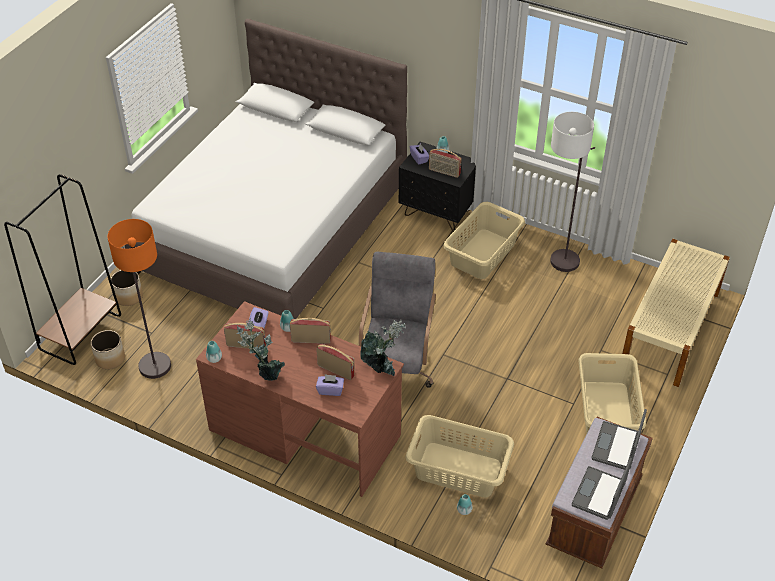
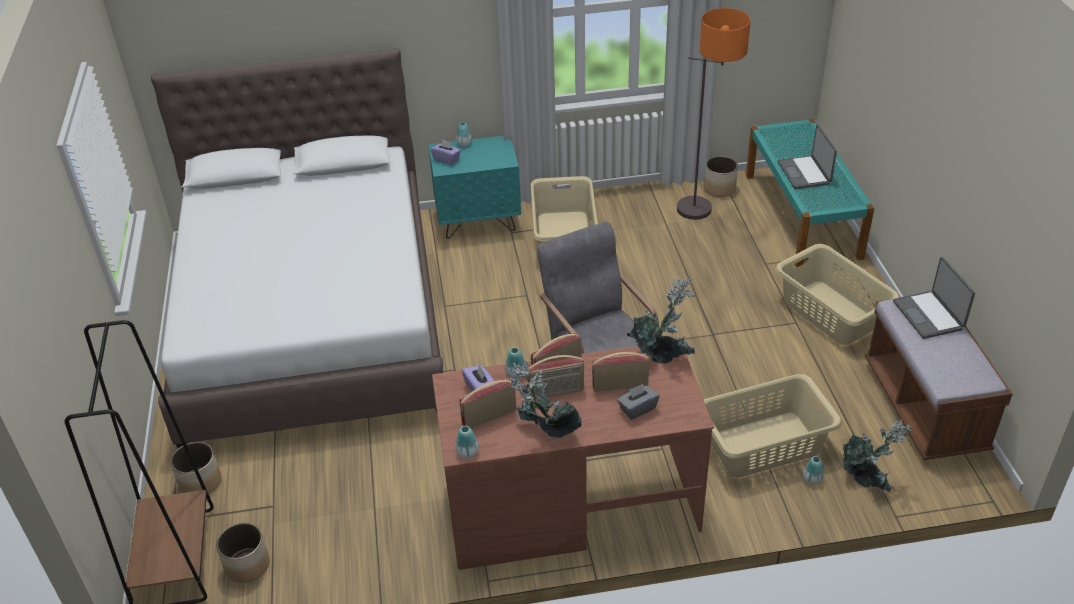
camera: 35 degrees left, 5 degrees down
orange floor lamp [107,219,171,379] -> orange floor lamp moved to [677,8,751,220]
purple tissue box [316,374,344,396] -> grey tissue box [617,384,660,420]
black nightstand [399,142,476,232] -> turquoise nightstand [428,136,521,239]
radio [429,149,462,178] -> radio moved to [527,355,584,399]
white floor lamp [550,112,595,272] -> none
laptop [572,458,632,520] -> laptop moved to [778,125,837,189]
beige bench [622,239,730,387] -> turquoise bench [746,119,874,268]
none -> planter [704,156,738,197]
none -> potted plant [843,420,912,492]

